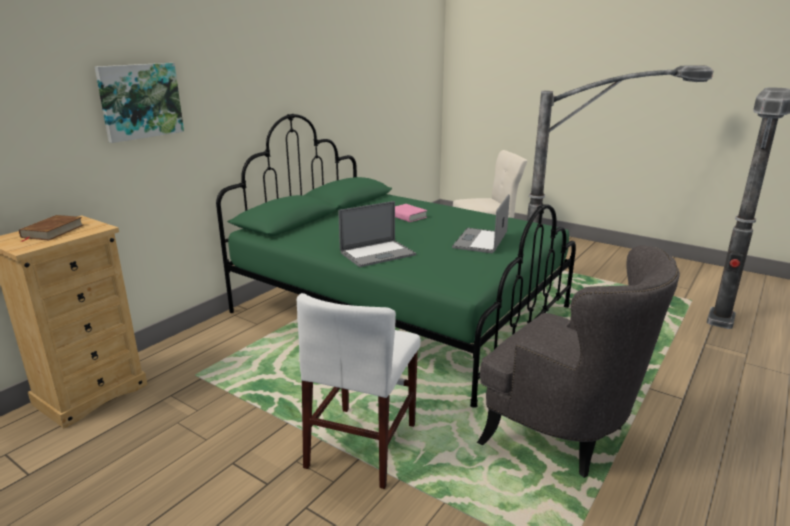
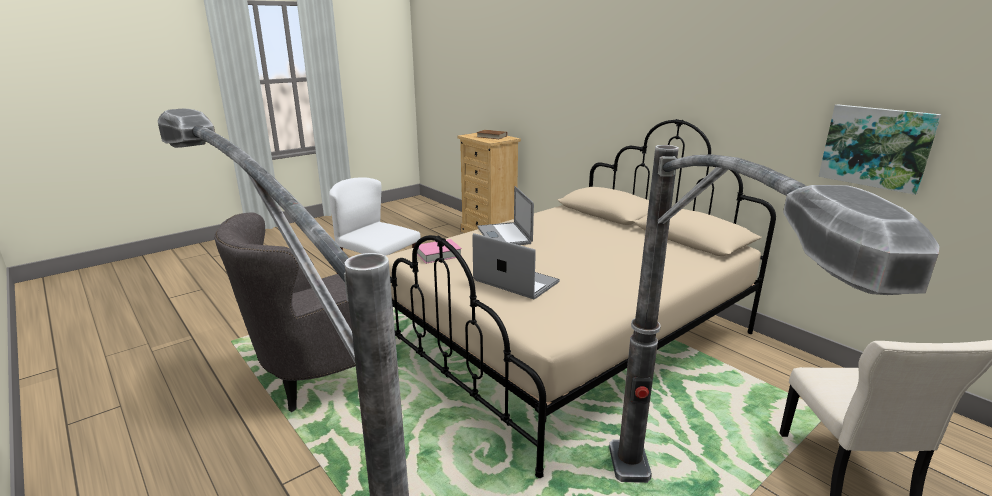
camera: 105 degrees right, 0 degrees up
picture [95,63,184,143] -> picture moved to [818,104,941,195]
green bed [216,114,576,408] -> beige bed [386,119,776,478]
pink book [395,204,427,222] -> pink book moved to [417,239,462,264]

